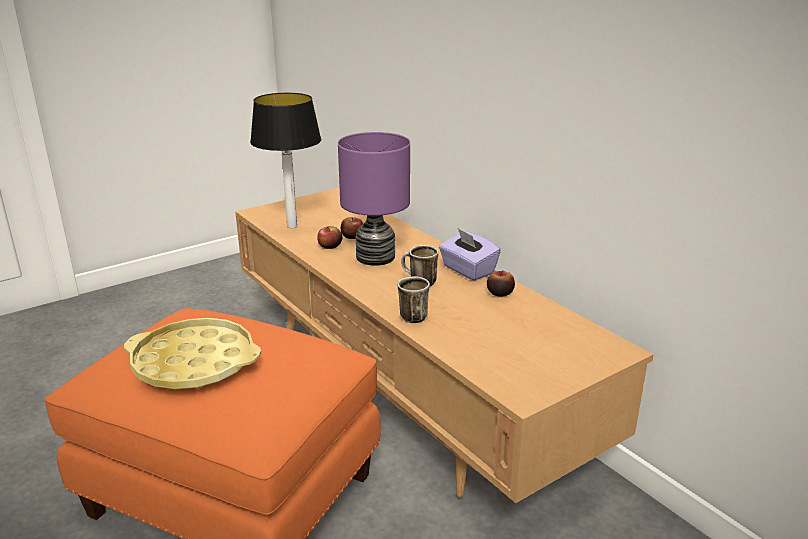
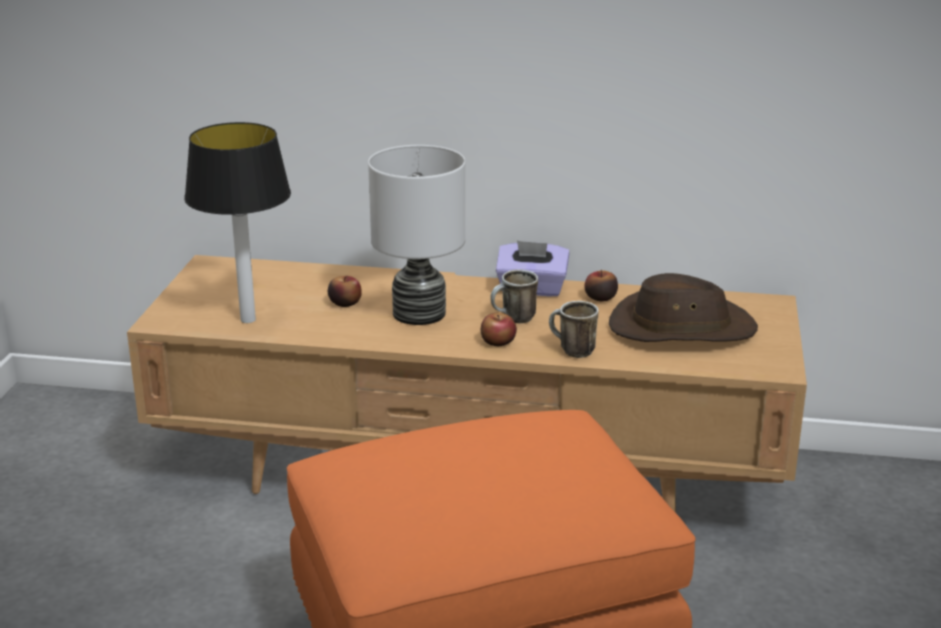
camera: 45 degrees left, 0 degrees up
yellow tray [124,318,261,389] -> none
apple [317,226,342,249] -> apple moved to [481,313,517,346]
purple table lamp [338,132,410,266] -> grey table lamp [368,145,465,325]
none -> brown hat [609,273,758,342]

